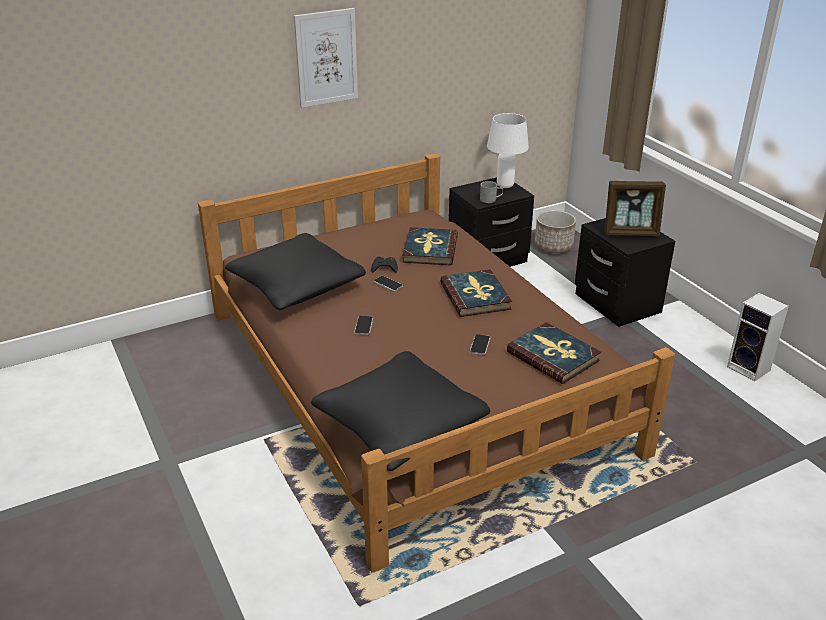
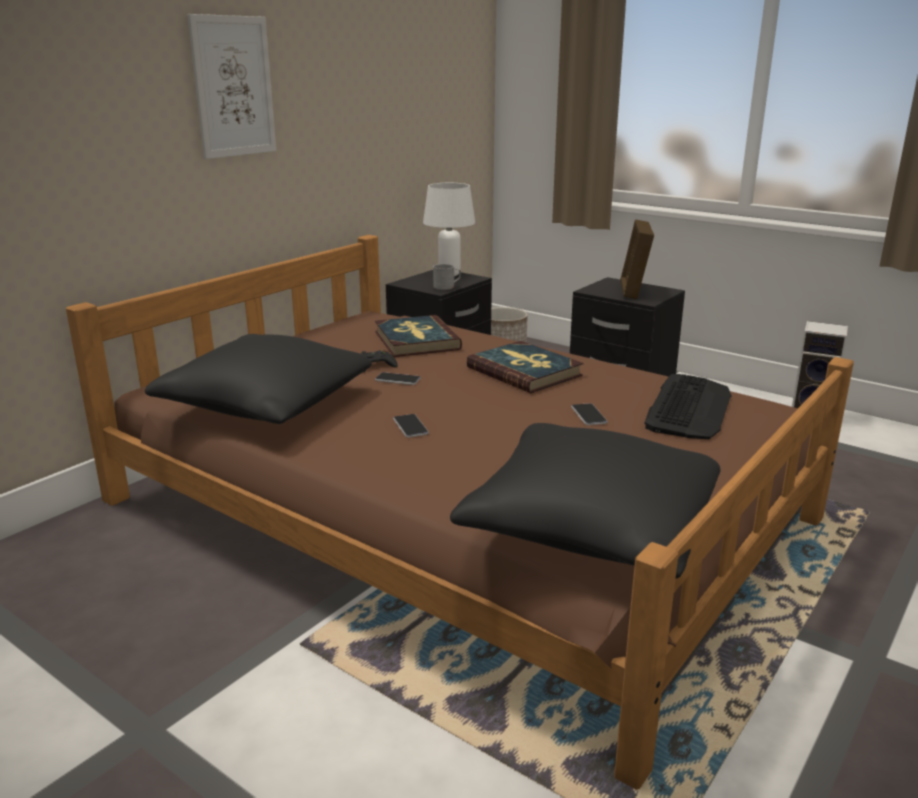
camera: 25 degrees left, 10 degrees down
book [507,322,601,384] -> keyboard [645,374,732,439]
picture frame [604,181,666,236] -> picture frame turned 120 degrees clockwise [620,220,654,299]

